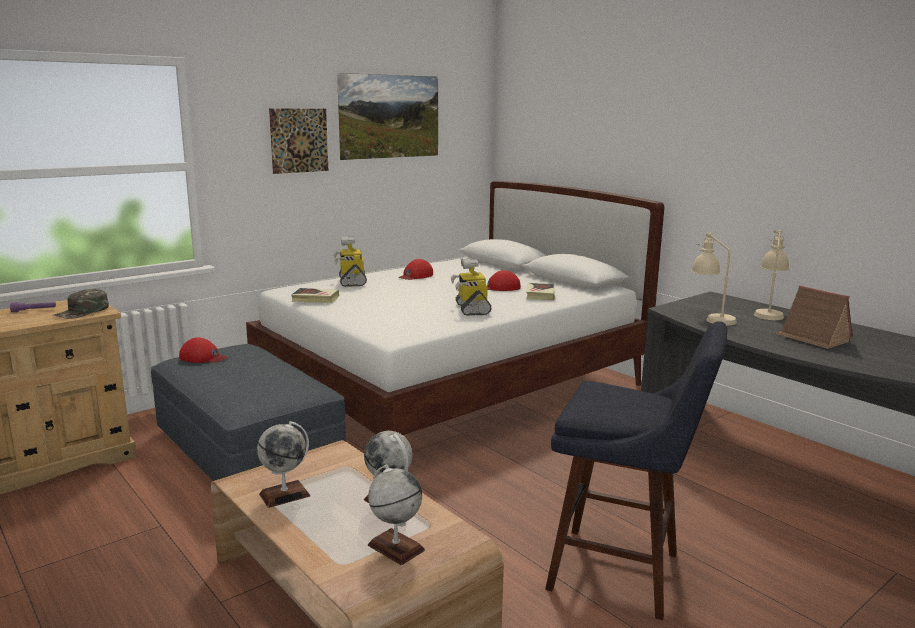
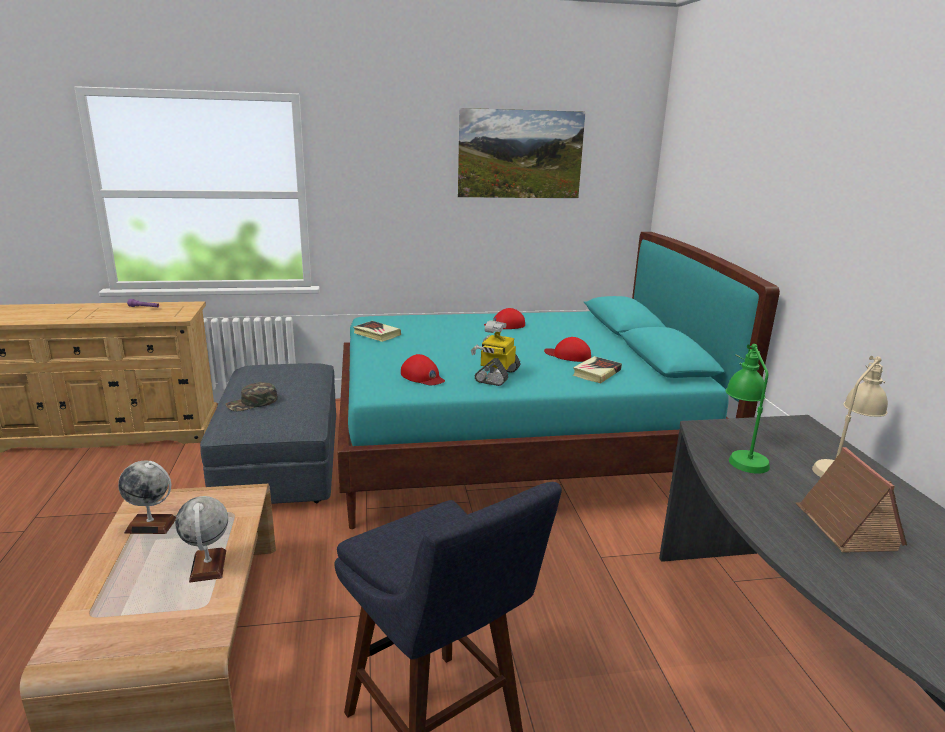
camera: 30 degrees right, 5 degrees up
green cap [52,289,109,319] -> green cap moved to [225,382,277,411]
red cap [179,337,228,363] -> red cap moved to [401,354,445,385]
white bed [246,181,664,435] -> turquoise bed [337,232,780,529]
picture [269,109,328,174] -> none
toy robot [334,236,367,287] -> none
globe [368,465,425,565] -> none
beige table lamp [691,233,737,325] -> green table lamp [726,344,770,474]

